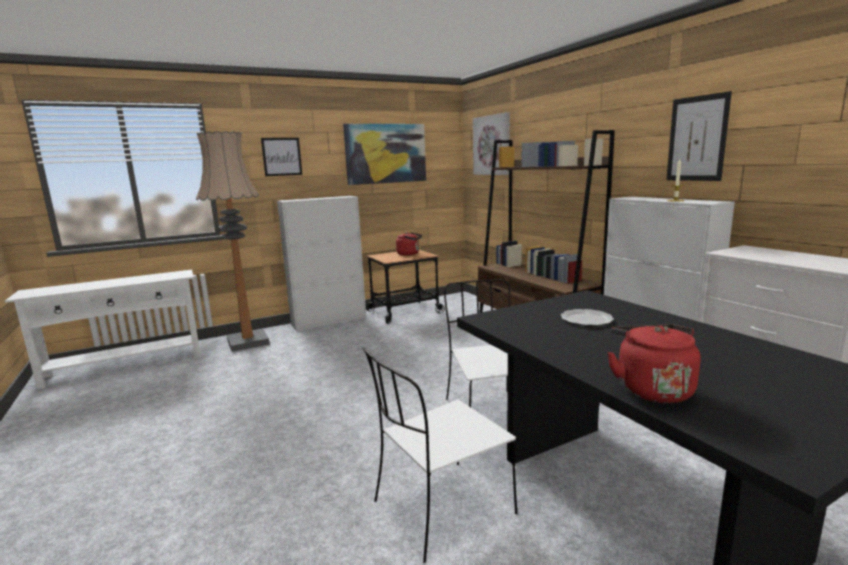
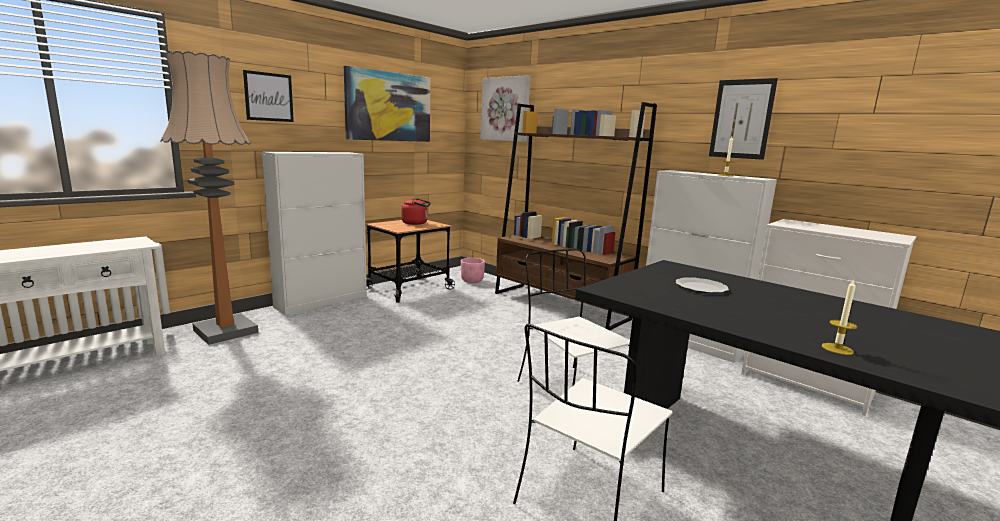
camera: 20 degrees left, 0 degrees up
red kettle [607,324,701,403] -> candle [822,279,857,355]
none -> pink planter [461,258,485,283]

